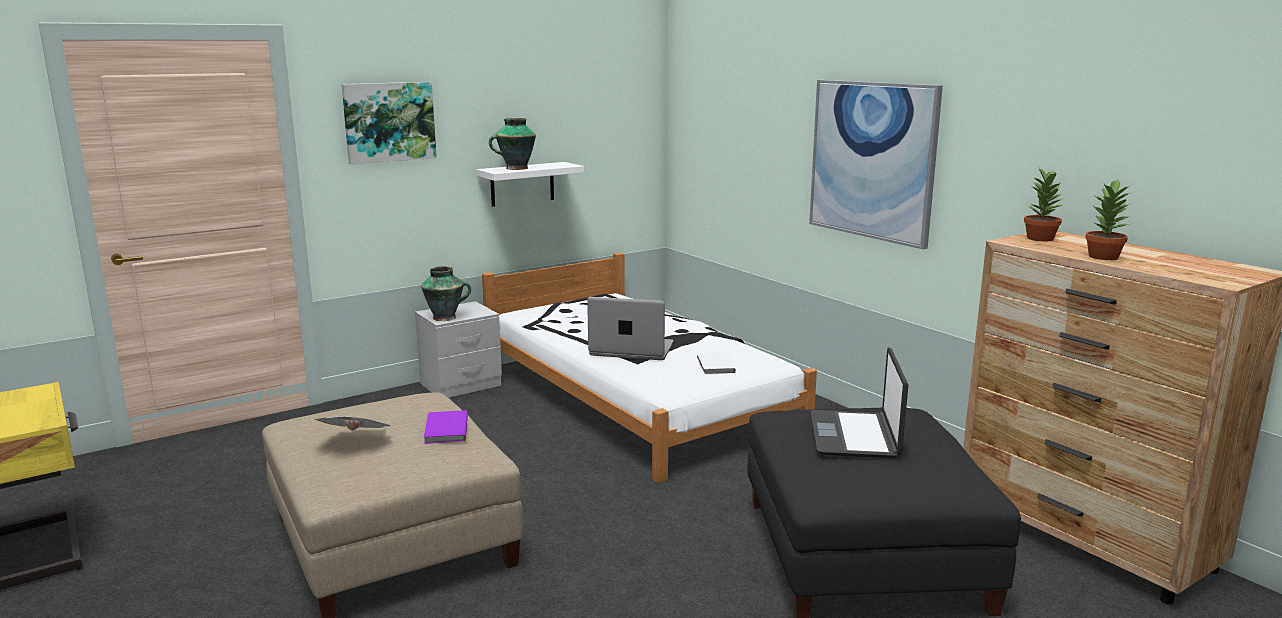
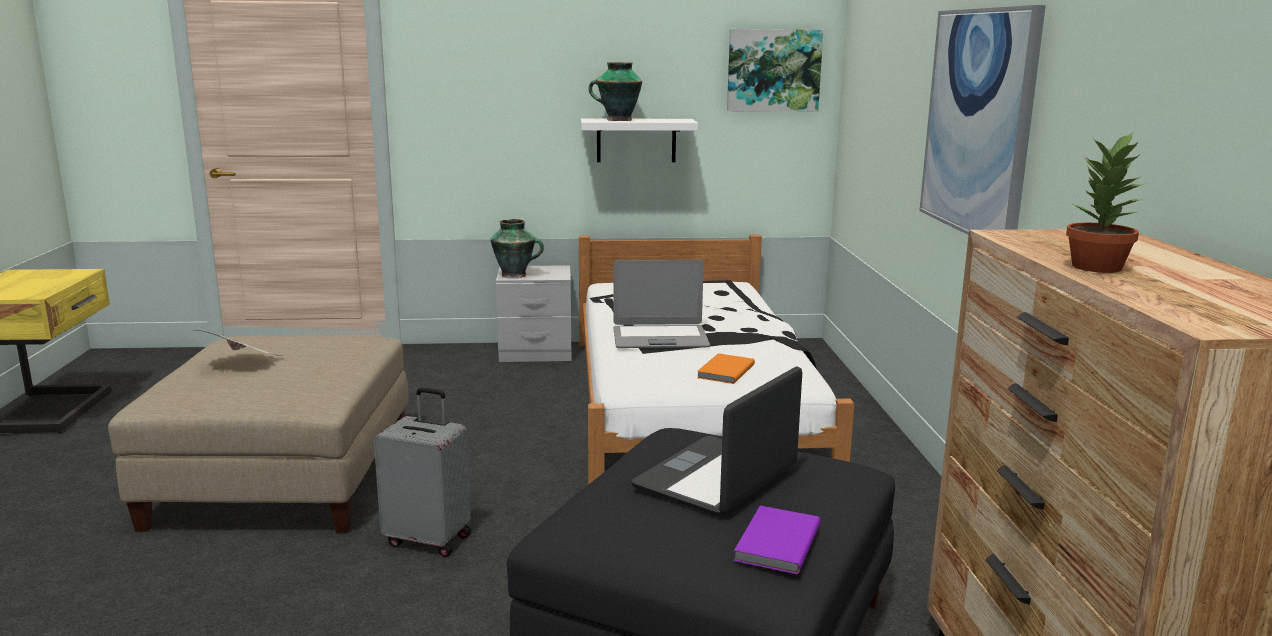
camera: 30 degrees right, 0 degrees up
picture [342,82,437,164] -> picture moved to [727,29,823,111]
purple book [424,410,468,444] -> purple book moved to [734,506,821,574]
laptop [587,297,674,360] -> laptop turned 135 degrees clockwise [613,260,710,348]
white book [697,352,736,375] -> orange book [697,353,755,384]
potted plant [1024,167,1063,241] -> none
none -> grey suitcase [374,387,471,557]

